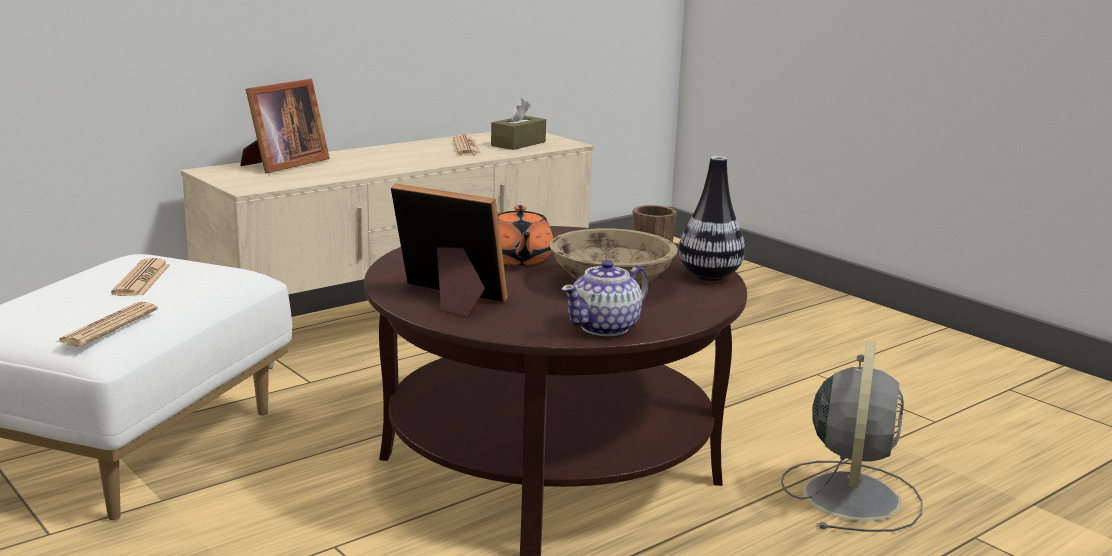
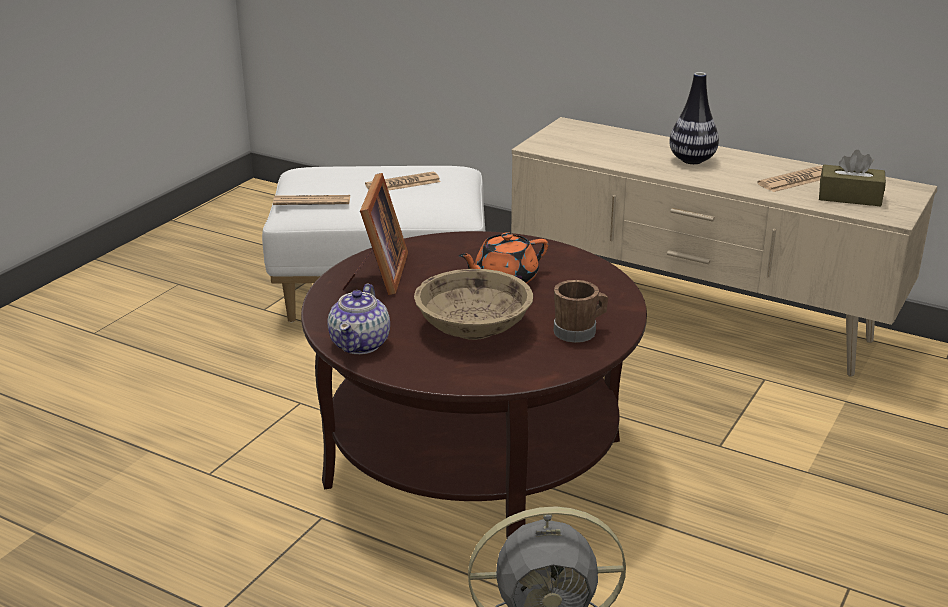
camera: 70 degrees right, 10 degrees up
picture frame [240,79,330,173] -> none
teapot [562,260,649,336] -> teapot turned 105 degrees counterclockwise [328,284,390,354]
vase [679,156,745,281] -> vase moved to [669,72,719,164]

